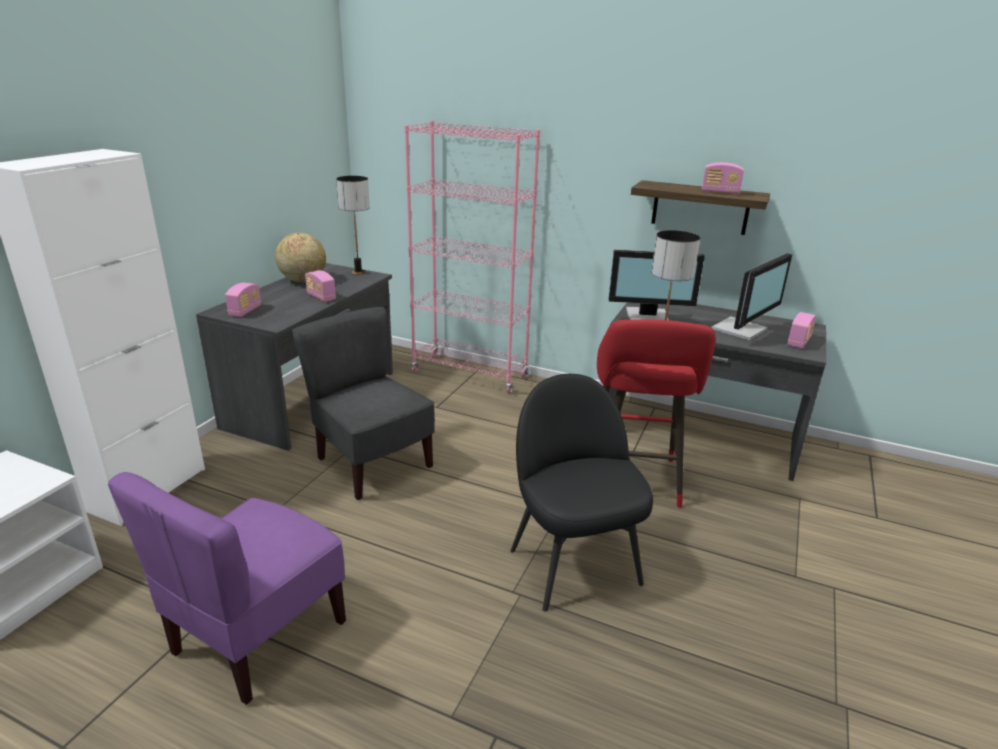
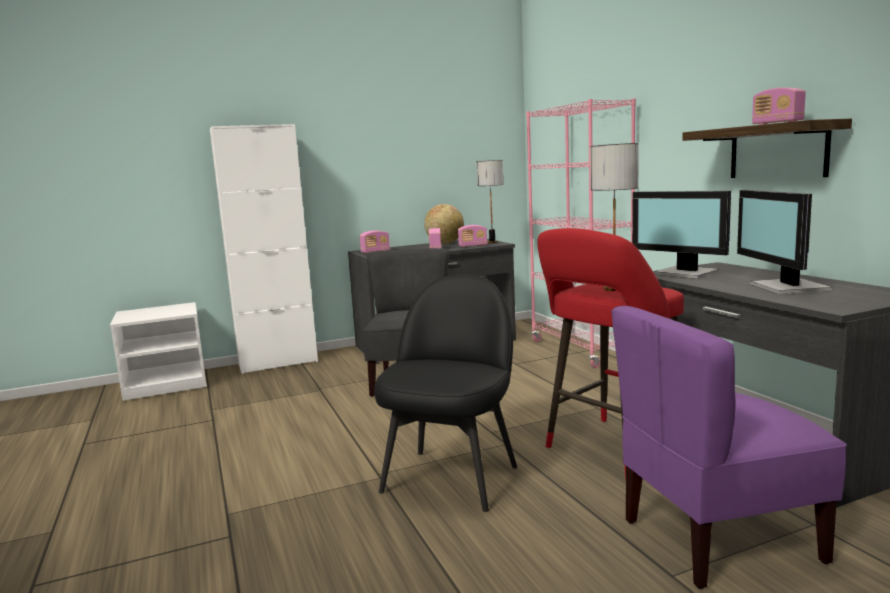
camera: 45 degrees right, 15 degrees down
purple chair [108,472,346,705] -> purple chair moved to [612,306,847,589]
monitor [712,253,792,341] -> monitor turned 90 degrees clockwise [737,190,832,294]
radio [787,312,816,348] -> radio moved to [458,225,487,247]

